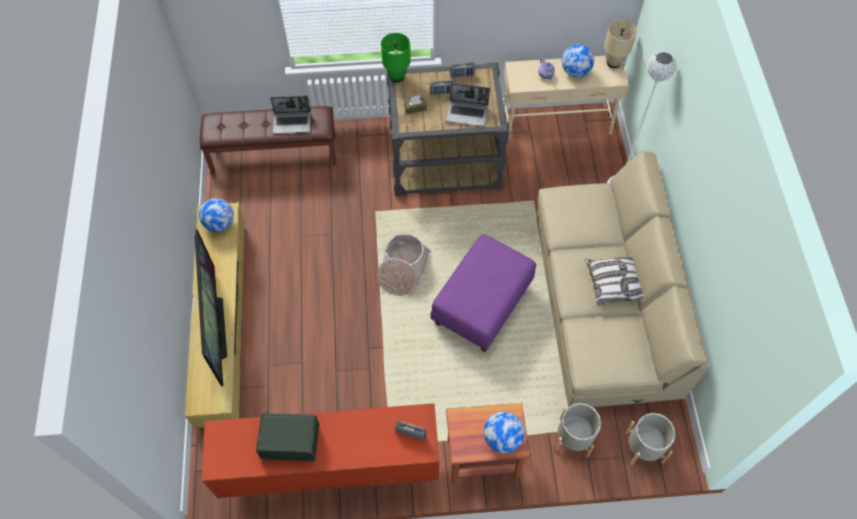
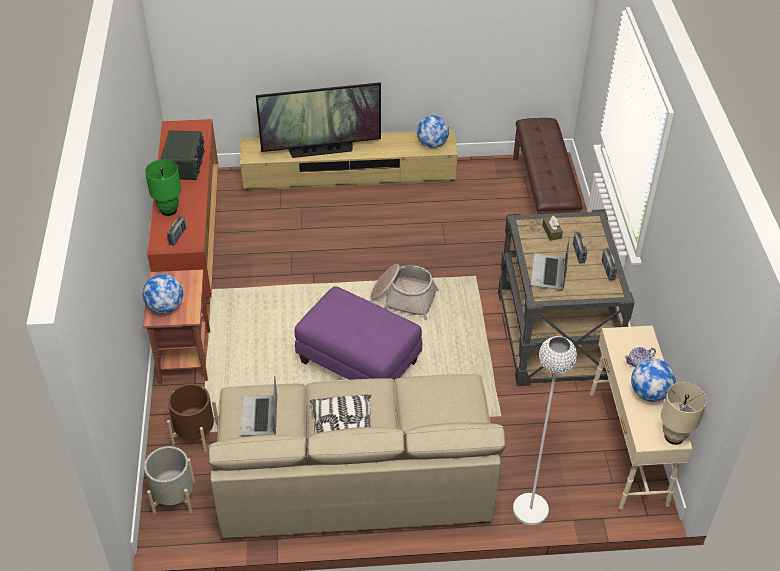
camera: 90 degrees right, 15 degrees down
laptop [270,96,311,134] -> laptop moved to [241,375,277,436]
green table lamp [381,33,411,82] -> green table lamp moved to [145,159,181,216]
grey planter [554,403,601,458] -> brown planter [167,383,218,452]

